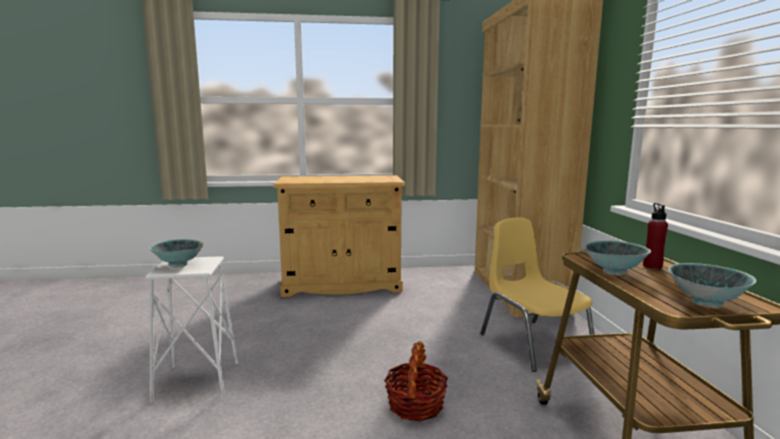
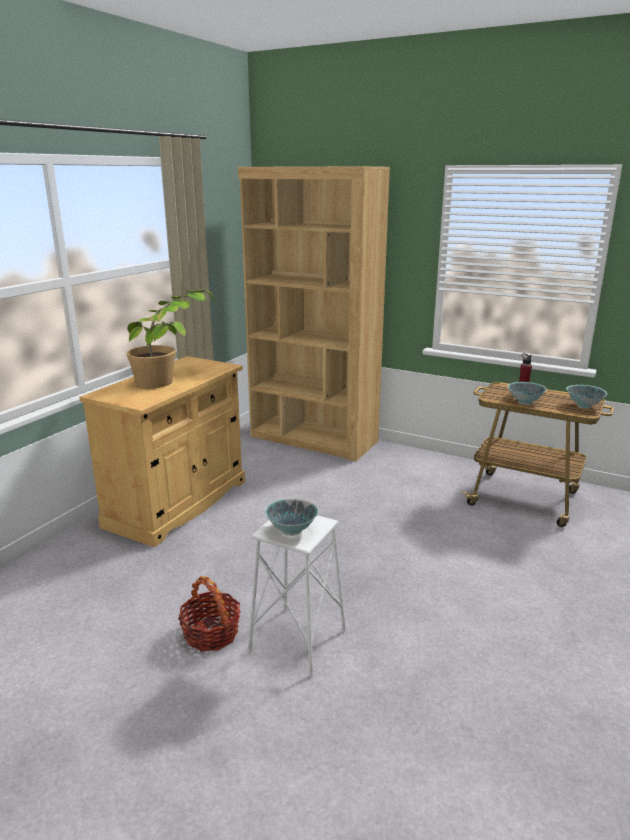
camera: 55 degrees left, 10 degrees up
basket [384,341,448,421] -> basket moved to [178,576,241,651]
yellow chair [481,217,595,372] -> none
none -> potted plant [127,290,216,388]

